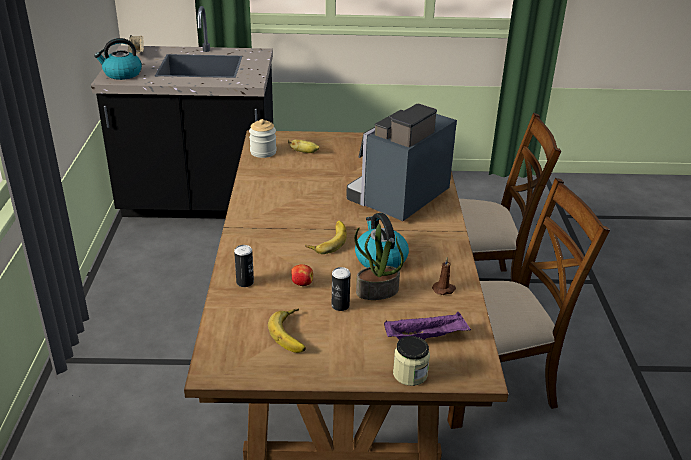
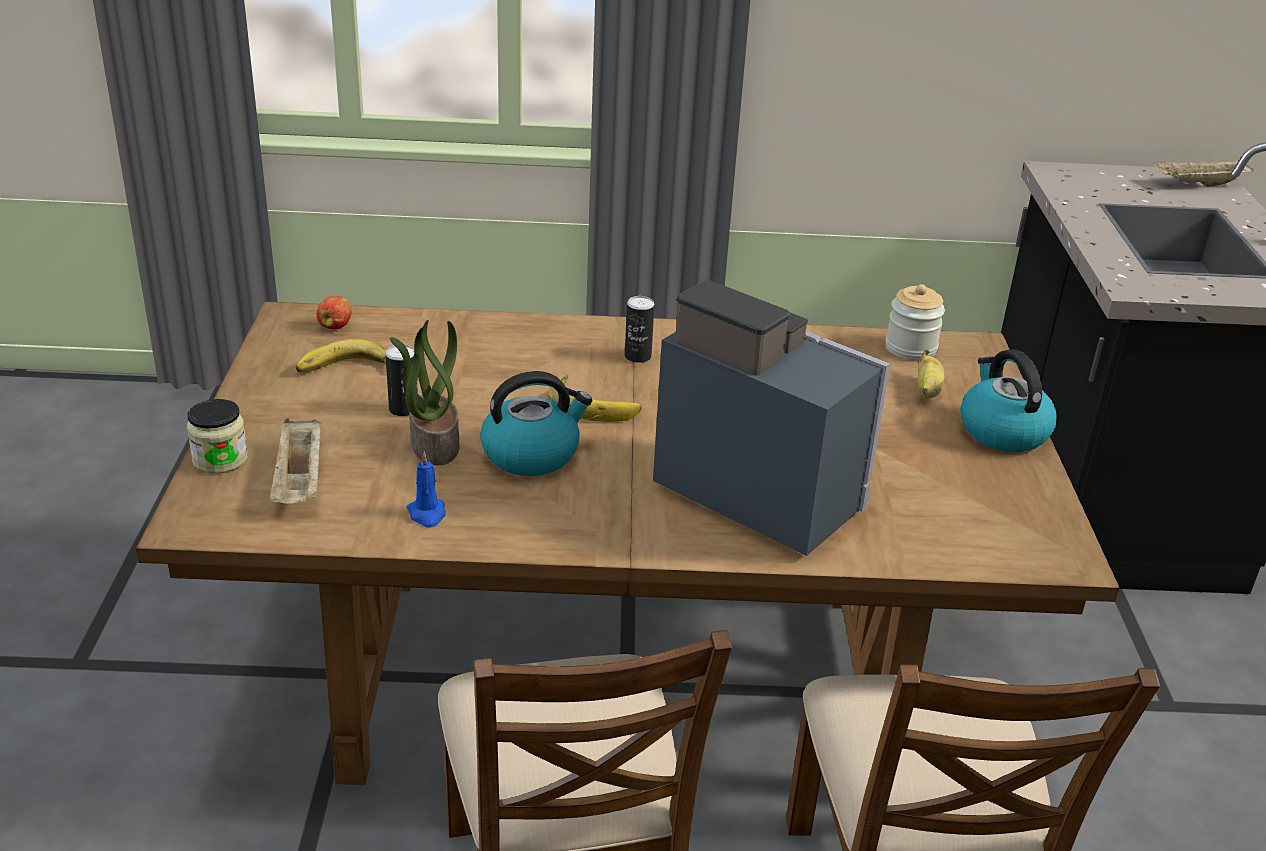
camera: 90 degrees right, 0 degrees up
kettle [94,38,142,80] -> kettle moved to [960,349,1057,452]
can [234,245,254,287] -> can moved to [625,296,655,363]
apple [291,264,313,286] -> apple moved to [317,296,352,329]
purple tray [384,312,471,340] -> beige tray [270,418,321,504]
brown candle [432,257,456,295] -> blue candle [407,451,446,527]

